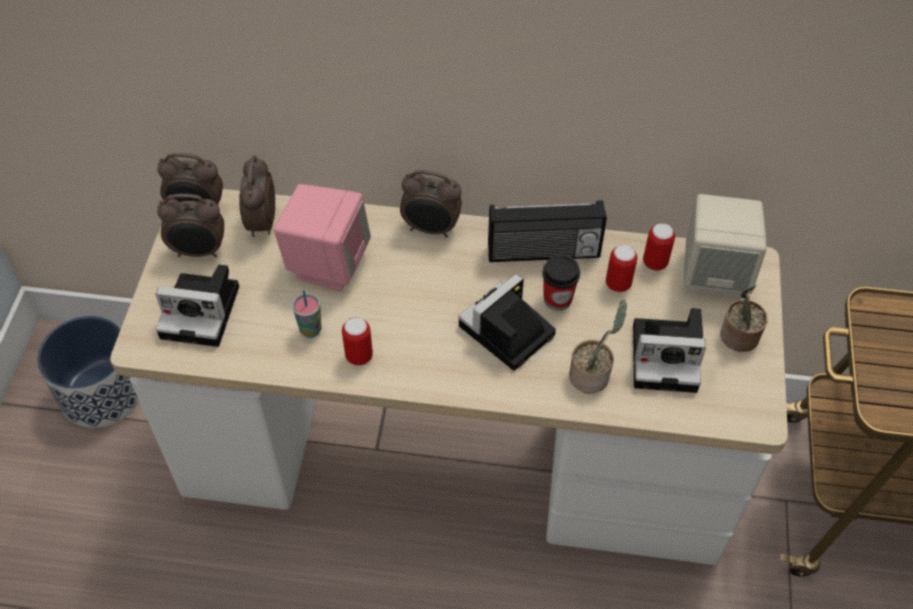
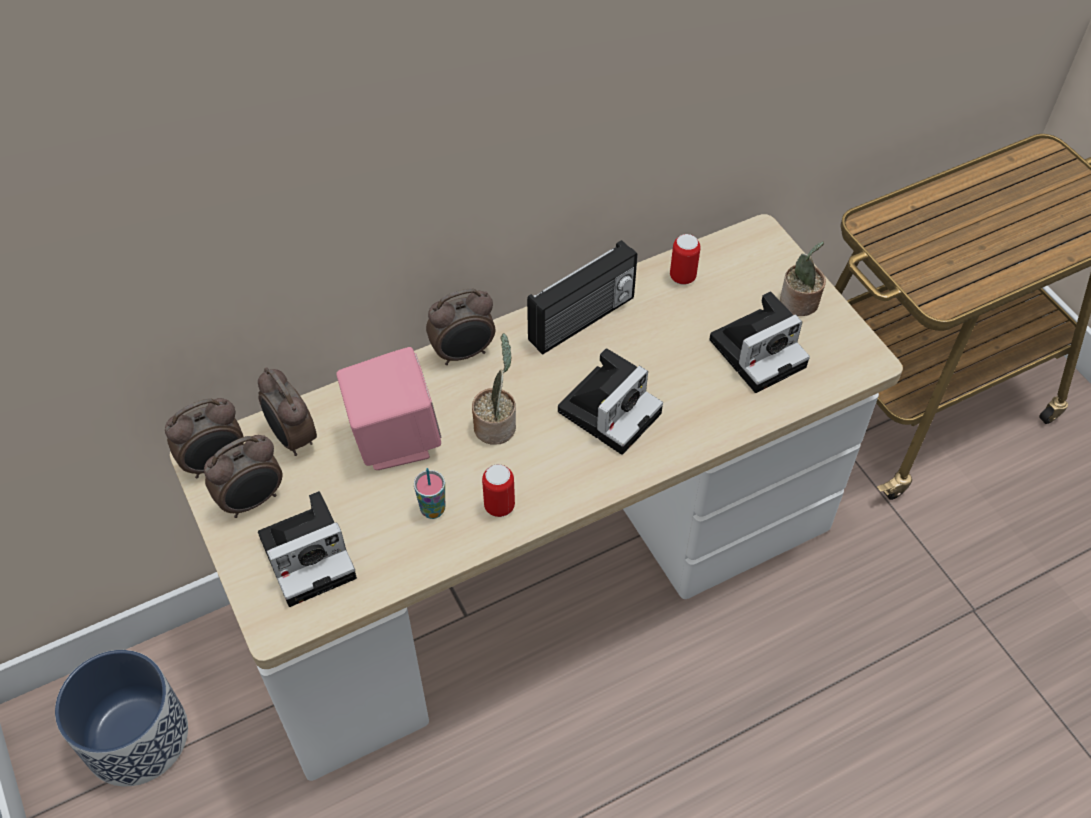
camera: 35 degrees left, 0 degrees up
camera [458,274,556,371] -> camera turned 150 degrees counterclockwise [558,348,663,455]
cup [542,254,580,311] -> none
potted plant [569,300,627,394] -> potted plant moved to [472,333,516,445]
can [606,245,637,292] -> none
beige speaker [684,194,767,298] -> none

